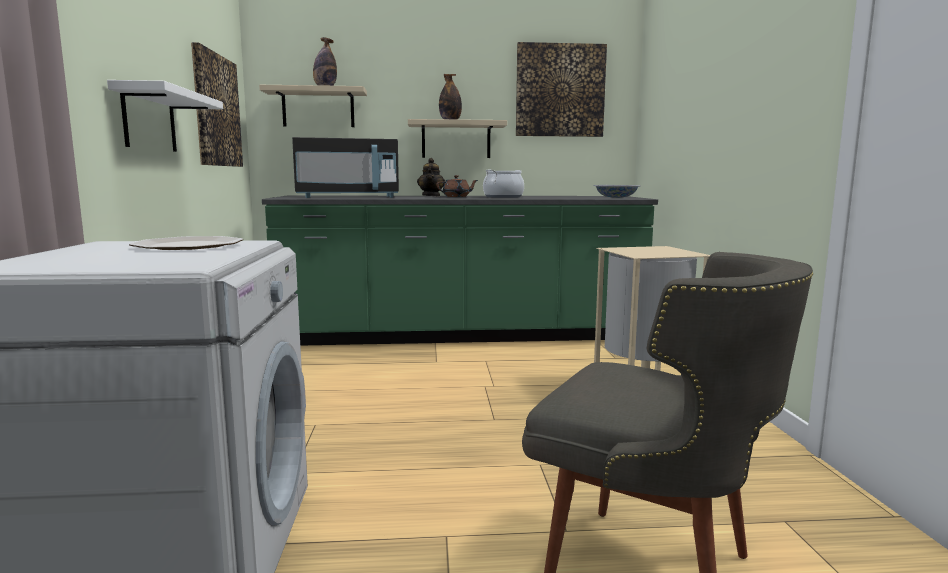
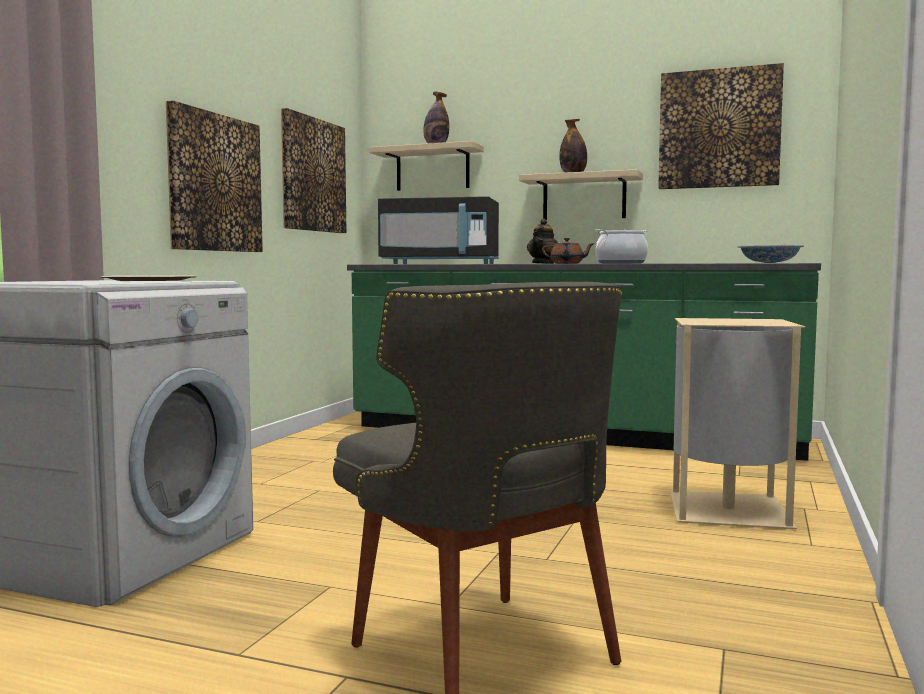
camera: 25 degrees right, 5 degrees down
white shelf [107,80,223,152] -> picture [166,101,263,252]

